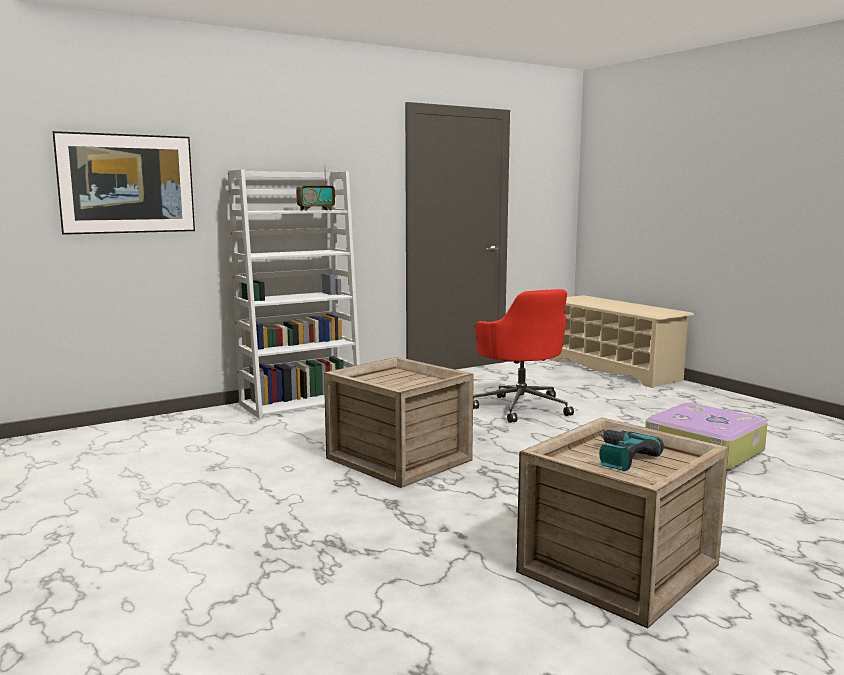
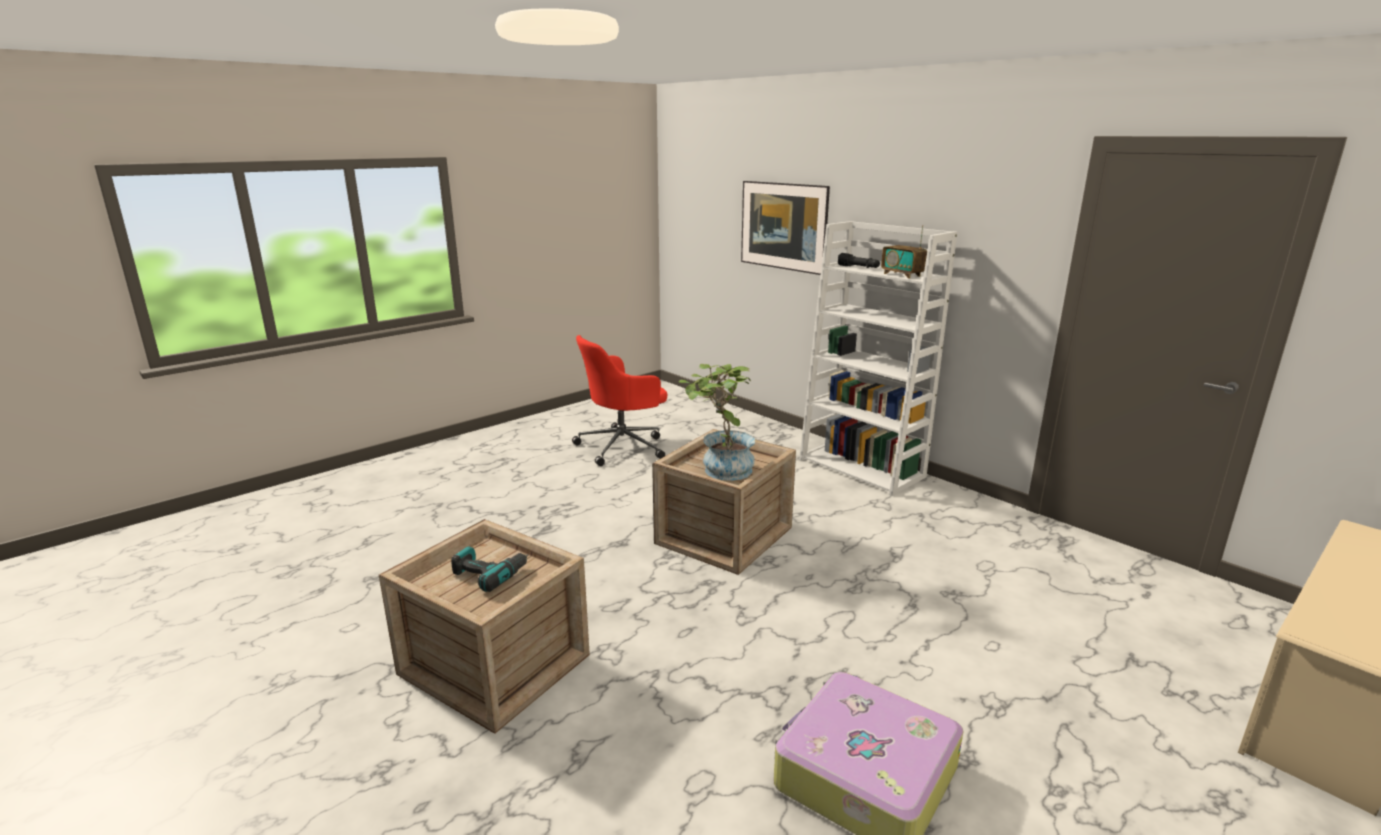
camera: 80 degrees right, 10 degrees up
red office chair [473,289,574,423] -> red office chair moved to [572,335,667,466]
none -> potted plant [679,364,755,481]
none -> black flashlight [838,253,880,268]

